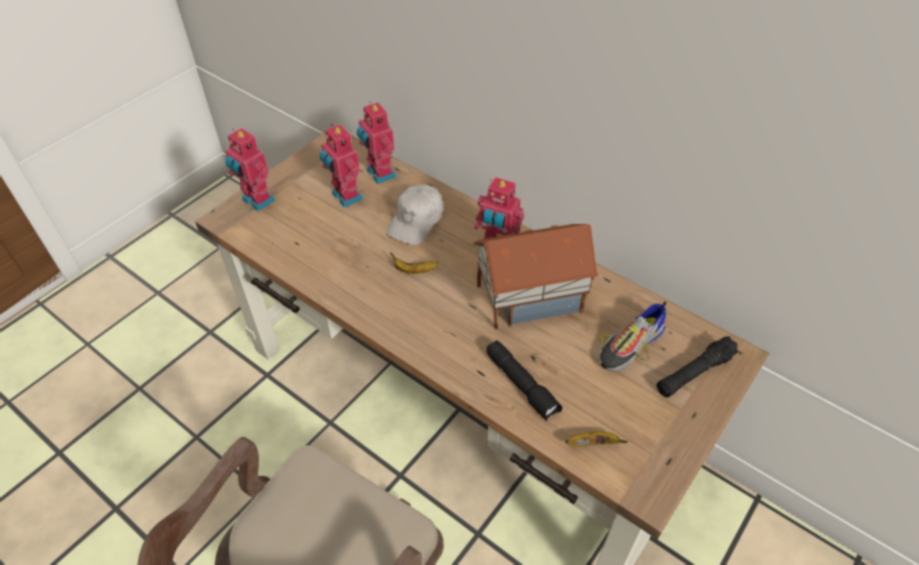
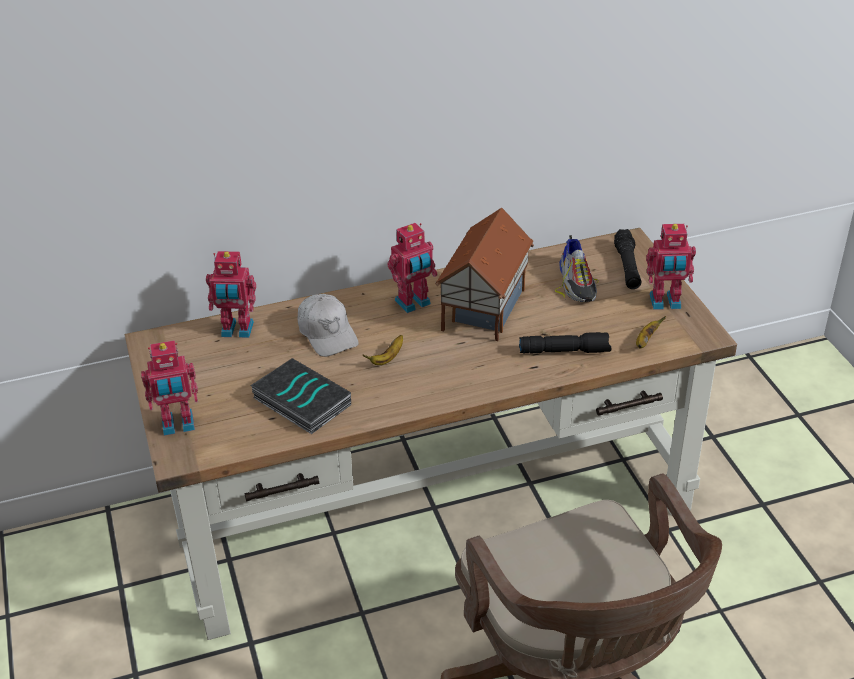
camera: 55 degrees left, 10 degrees down
toy robot [320,124,364,207] -> toy robot moved to [646,224,696,310]
none -> book [250,358,351,434]

